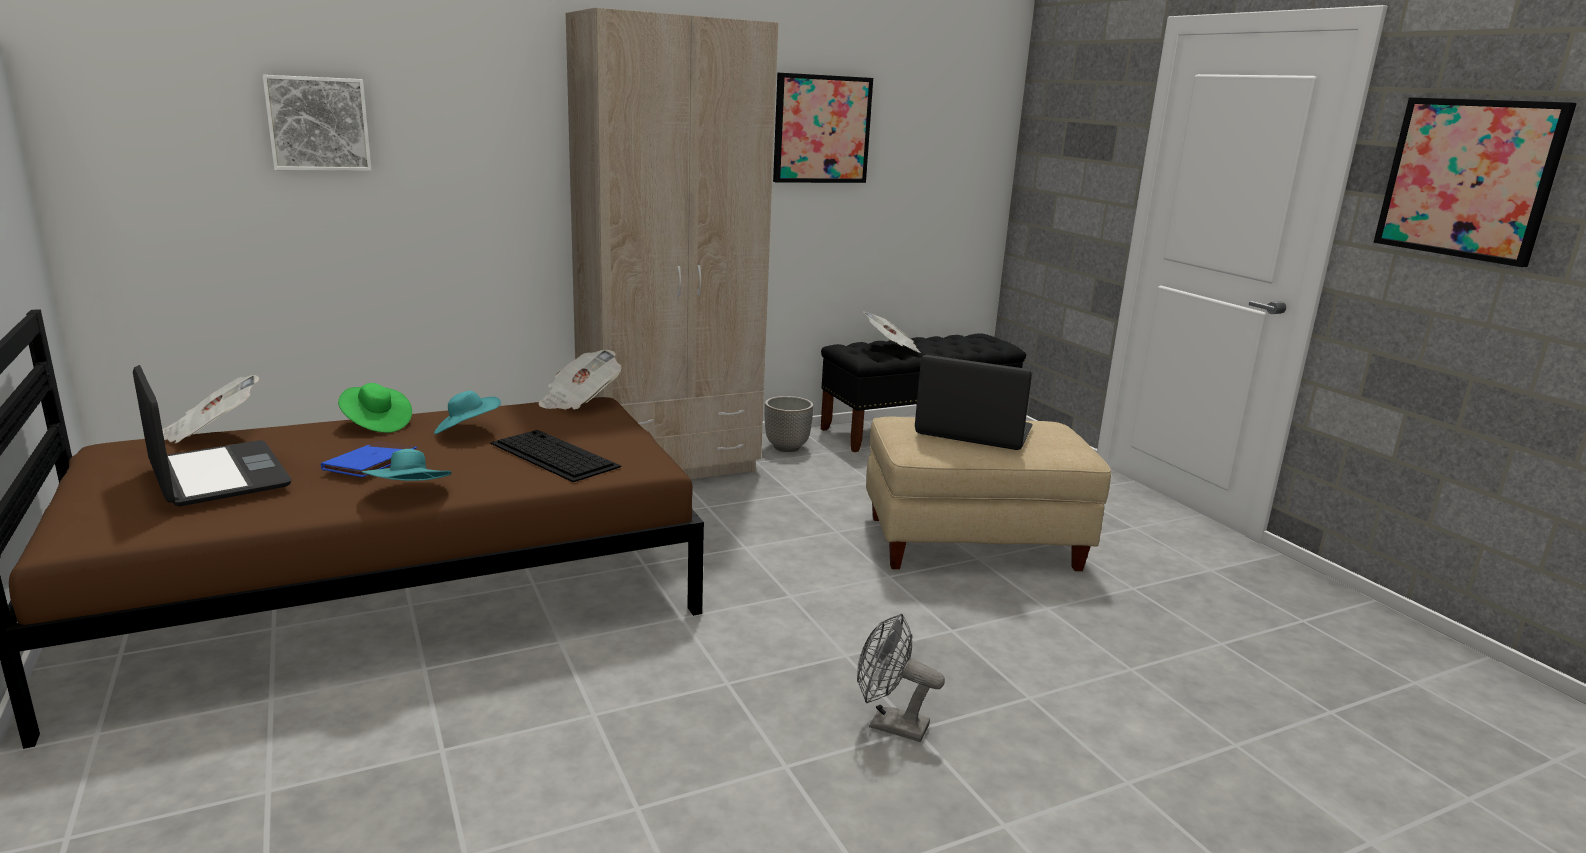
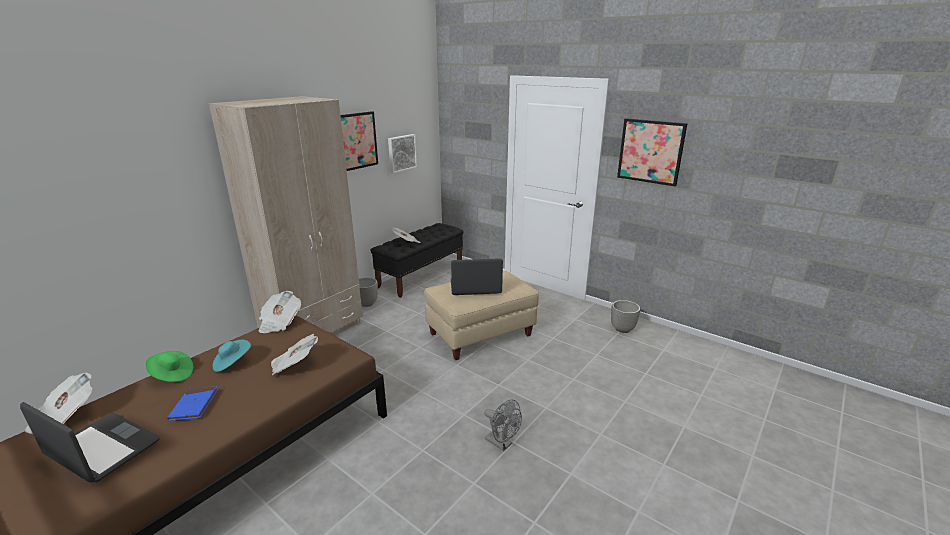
camera: 25 degrees left, 5 degrees up
picture [262,75,372,171] -> picture moved to [388,134,417,173]
turquoise hat [362,449,452,481] -> none
keyboard [490,430,621,482] -> newspaper [271,334,318,375]
grey fan [857,614,945,742] -> grey fan turned 135 degrees counterclockwise [484,399,522,451]
none -> planter [611,300,640,333]

